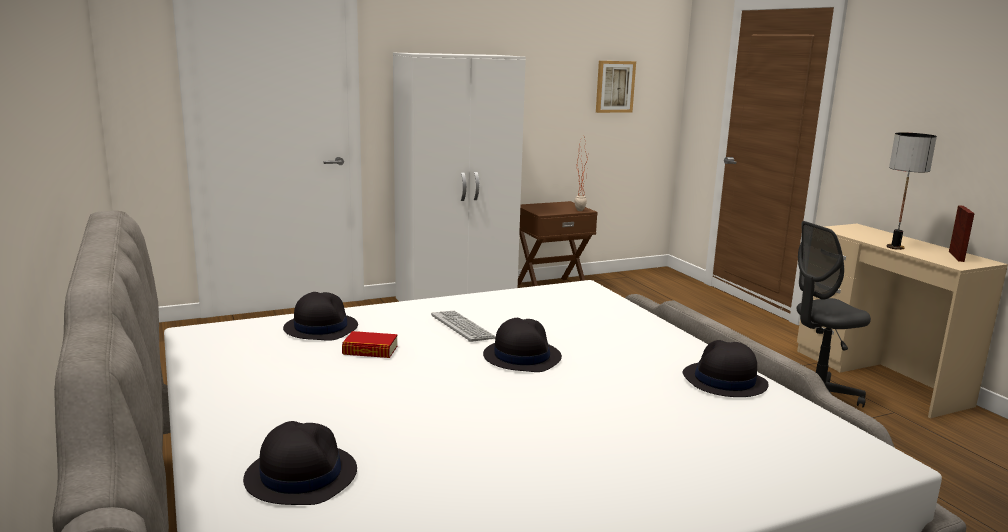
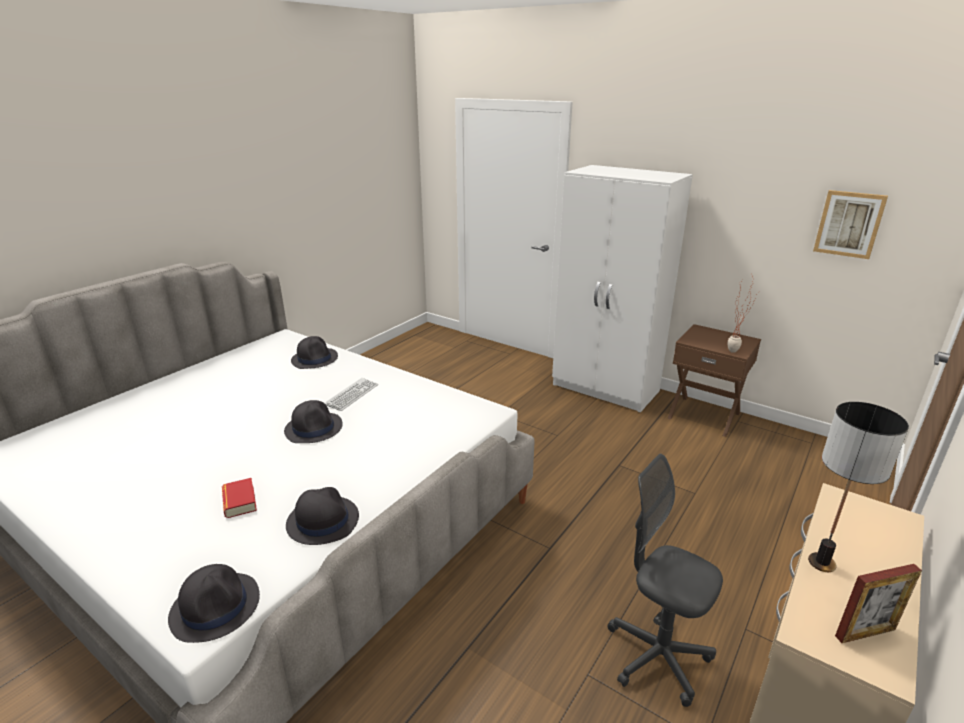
camera: 60 degrees right, 10 degrees up
black hat [243,421,357,505] -> black hat moved to [168,564,260,643]
book [342,331,398,358] -> book moved to [222,478,257,518]

